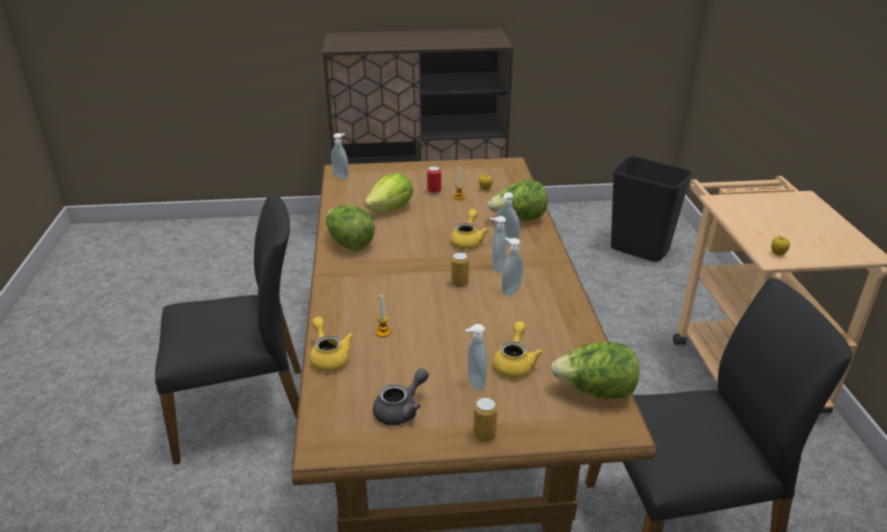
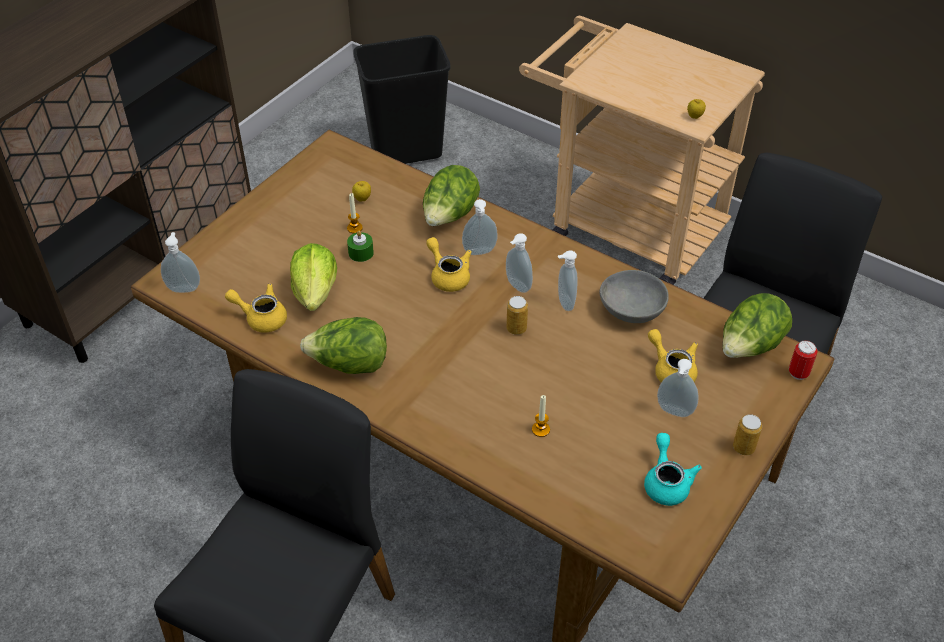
camera: 50 degrees left, 15 degrees up
yellow teapot [310,317,354,372] -> yellow teapot moved to [225,284,287,333]
grey teapot [373,368,429,425] -> turquoise teapot [644,433,702,506]
can [427,166,441,195] -> can moved to [789,340,817,380]
none -> green candle [347,231,374,262]
none -> grey bowl [600,270,669,323]

